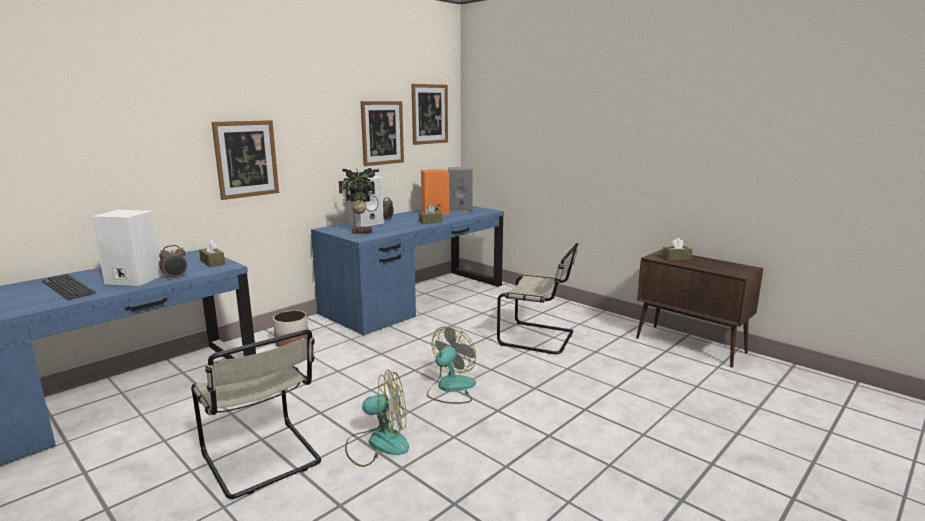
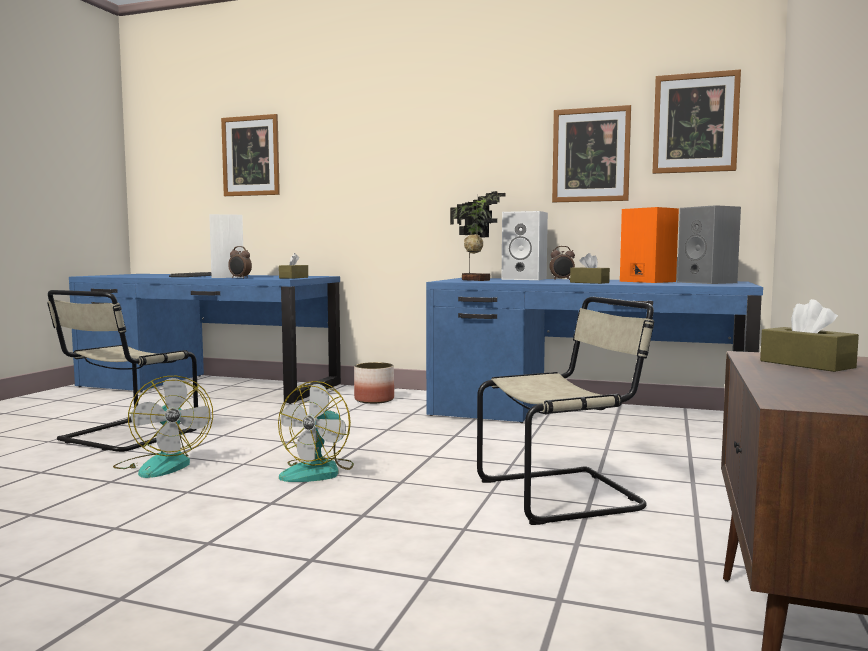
camera: 65 degrees right, 10 degrees down
picture [212,120,279,200] -> picture moved to [221,114,280,196]
fan [427,326,476,404] -> fan turned 105 degrees clockwise [278,381,354,482]
beige chair [497,243,578,354] -> beige chair turned 105 degrees counterclockwise [477,297,654,525]

